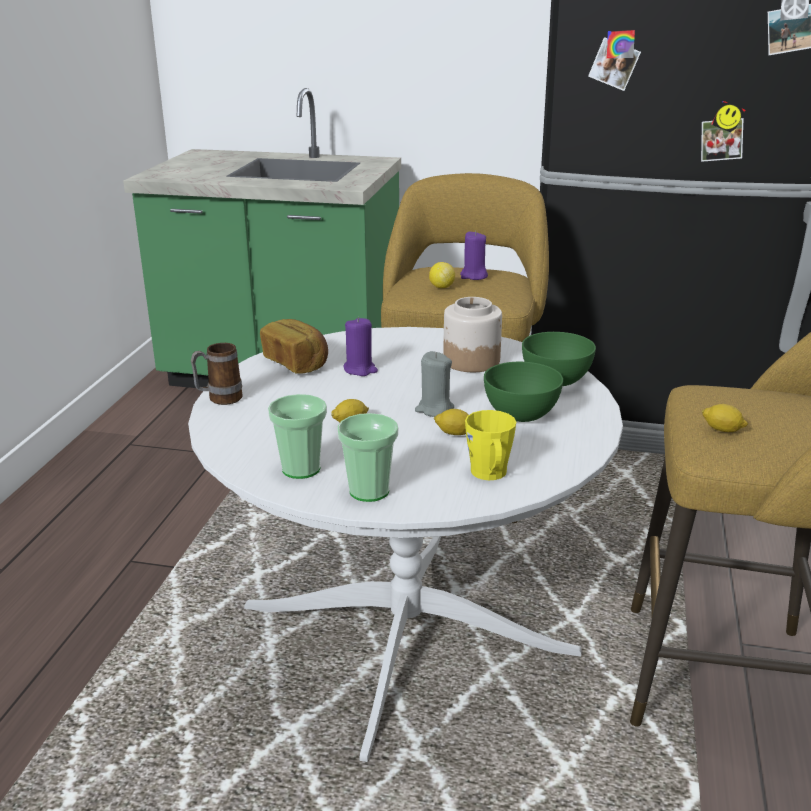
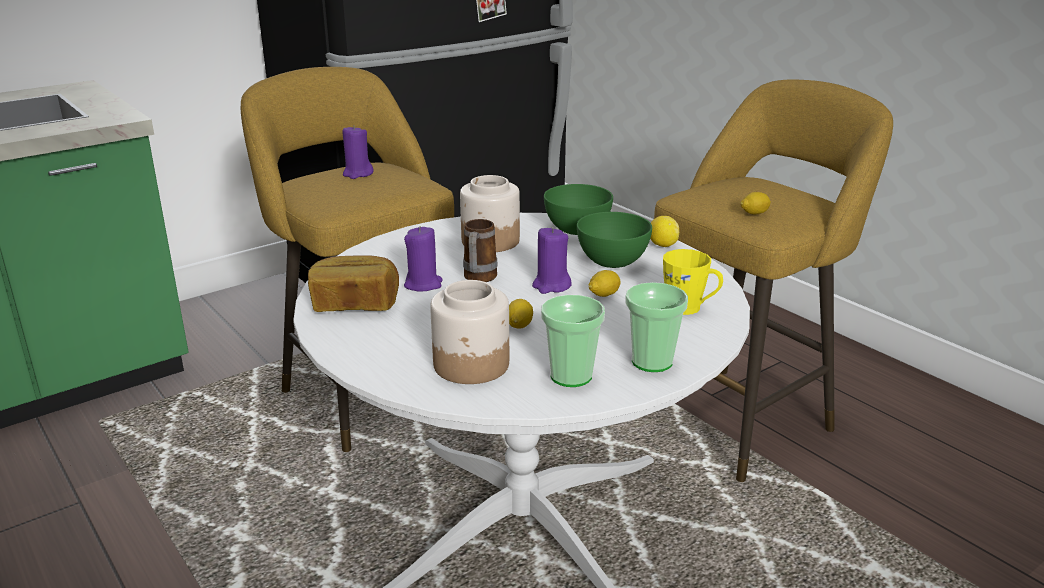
camera: 50 degrees left, 0 degrees up
mug [191,343,243,405] -> mug moved to [463,219,498,282]
grey candle [415,351,454,417] -> purple candle [532,227,572,294]
lemon [429,262,455,288] -> lemon moved to [650,216,679,247]
none -> jar [430,280,509,384]

